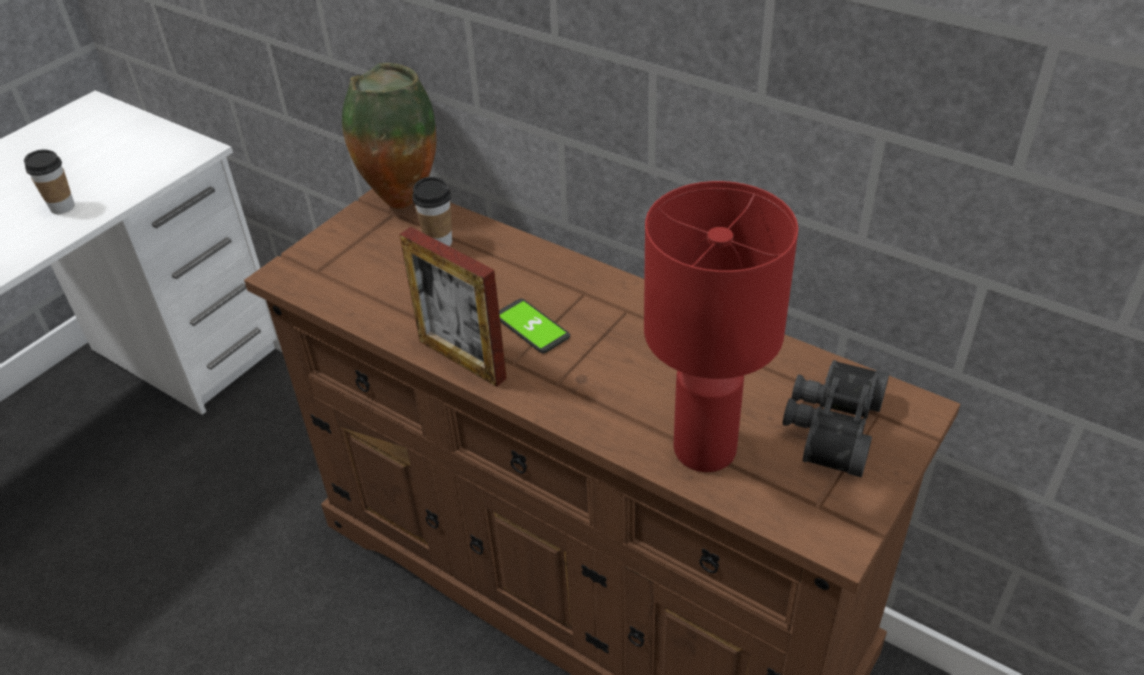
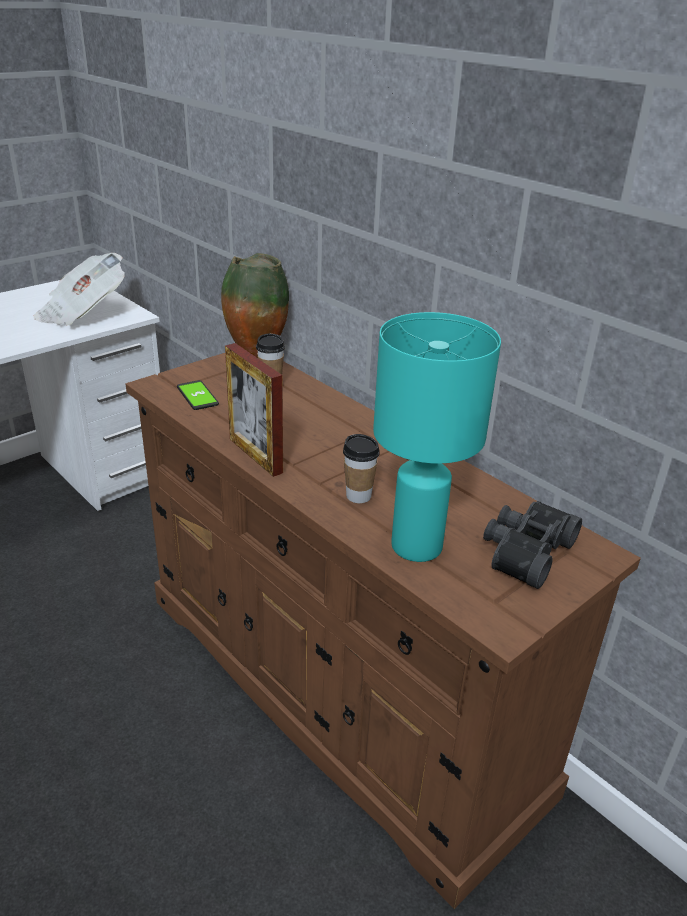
camera: 10 degrees right, 10 degrees down
cup [24,150,75,214] -> cup moved to [343,434,380,503]
phone [499,299,570,353] -> phone moved to [177,380,219,410]
red table lamp [644,181,798,472] -> turquoise table lamp [373,312,501,562]
none -> newspaper [34,253,125,326]

